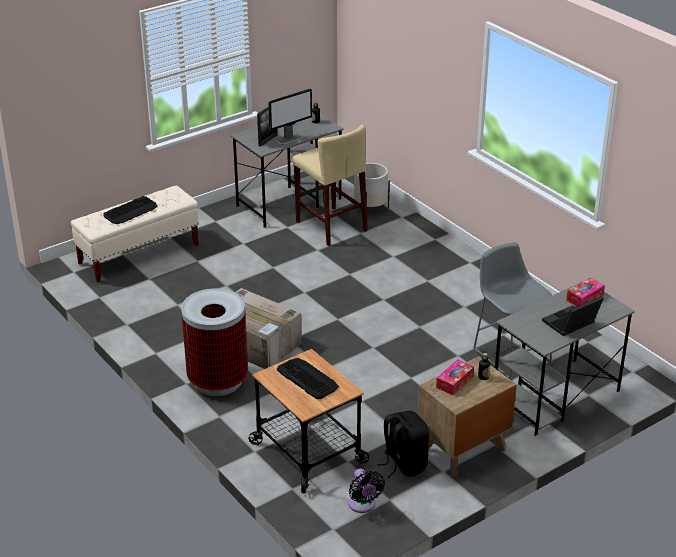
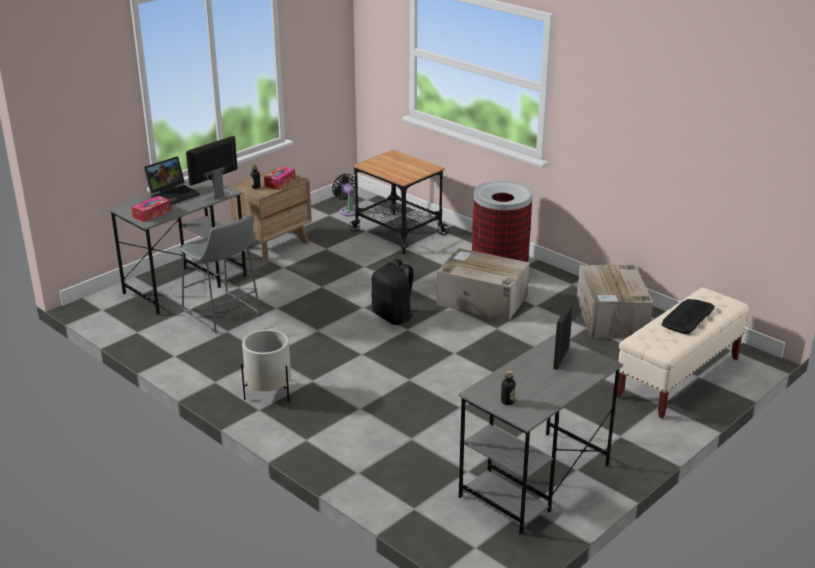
camera: 170 degrees right, 5 degrees down
monitor [268,89,312,144] -> monitor moved to [186,136,238,203]
keyboard [277,358,339,399] -> none
beige stool [293,125,368,246] -> none
white planter [354,163,390,208] -> white planter moved to [241,330,291,402]
black backpack [377,410,429,478] -> black backpack moved to [371,259,418,325]
none -> cardboard box [577,264,653,339]

